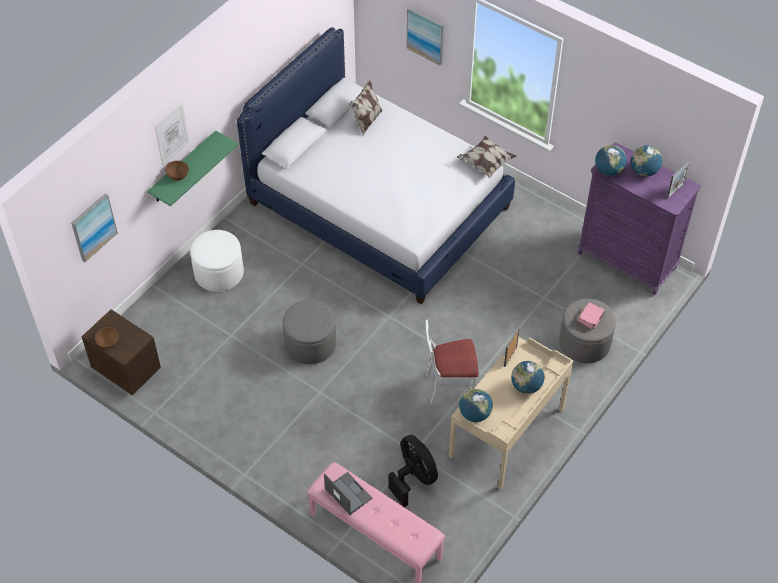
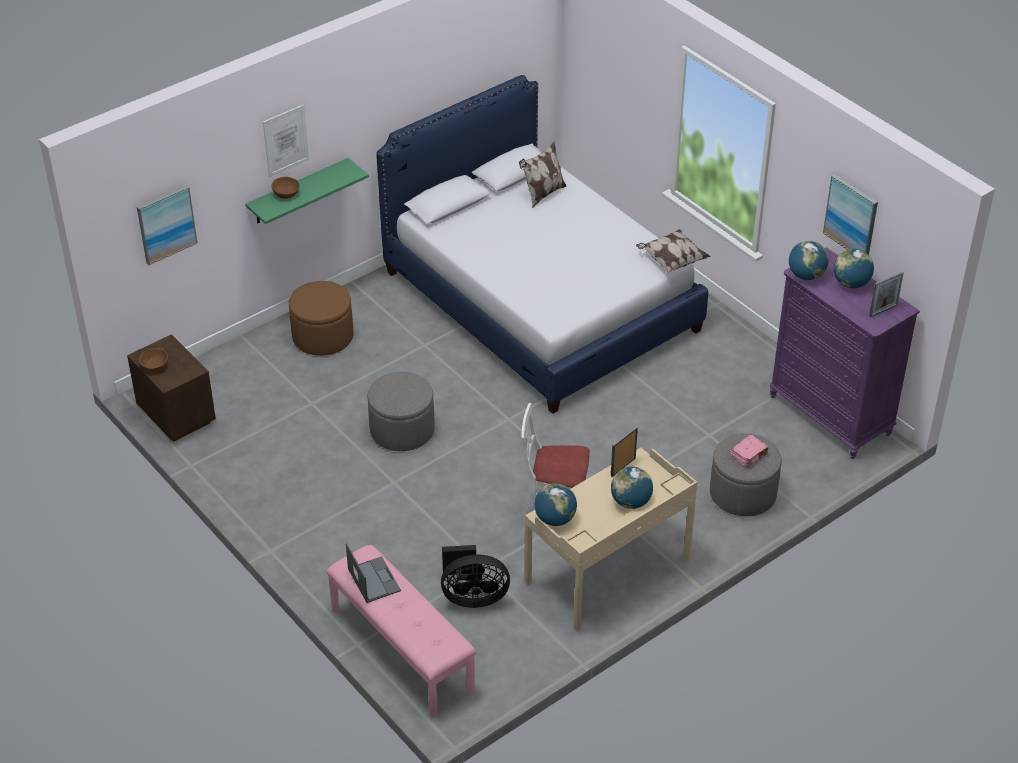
camera: 15 degrees right, 10 degrees down
white ottoman [190,230,244,292] -> brown ottoman [289,281,353,356]
black fan [389,435,438,507] -> black fan turned 105 degrees clockwise [441,545,510,608]
picture [407,7,444,66] -> picture moved to [823,174,878,255]

